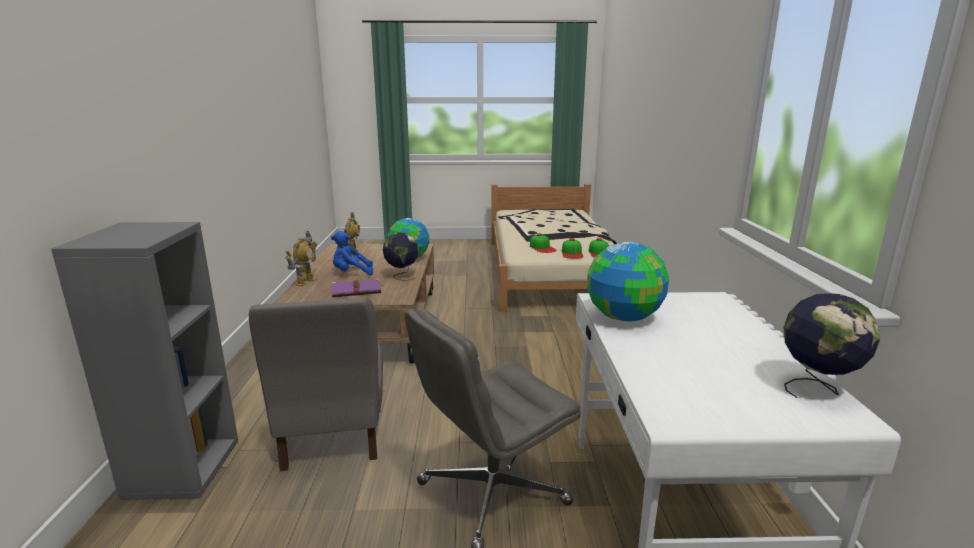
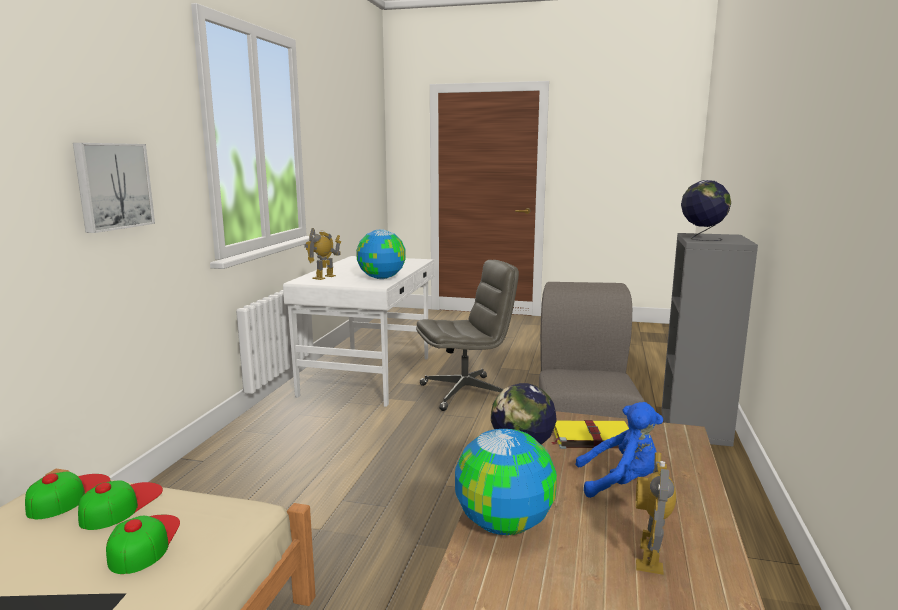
camera: 165 degrees left, 5 degrees down
toy robot [285,231,317,286] -> toy robot moved to [304,228,341,280]
purple book [332,278,383,297] -> yellow book [552,420,629,449]
globe [783,293,880,398] -> globe moved to [681,180,731,241]
none -> picture [73,143,155,233]

